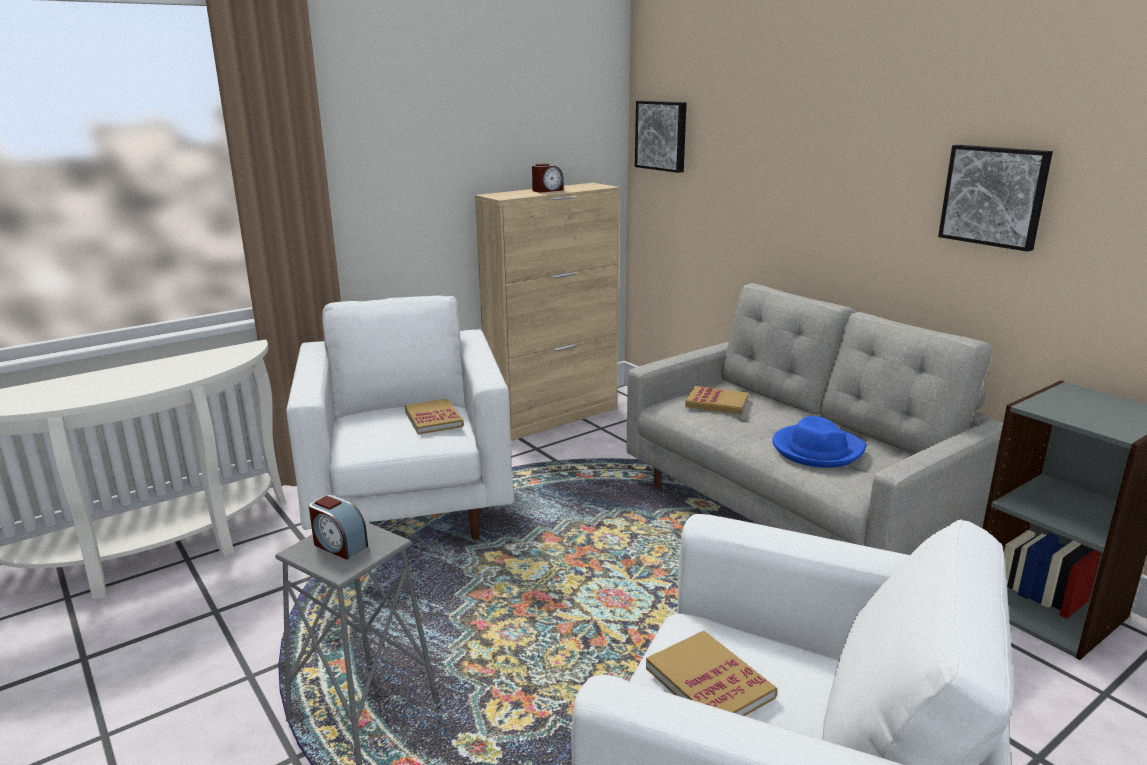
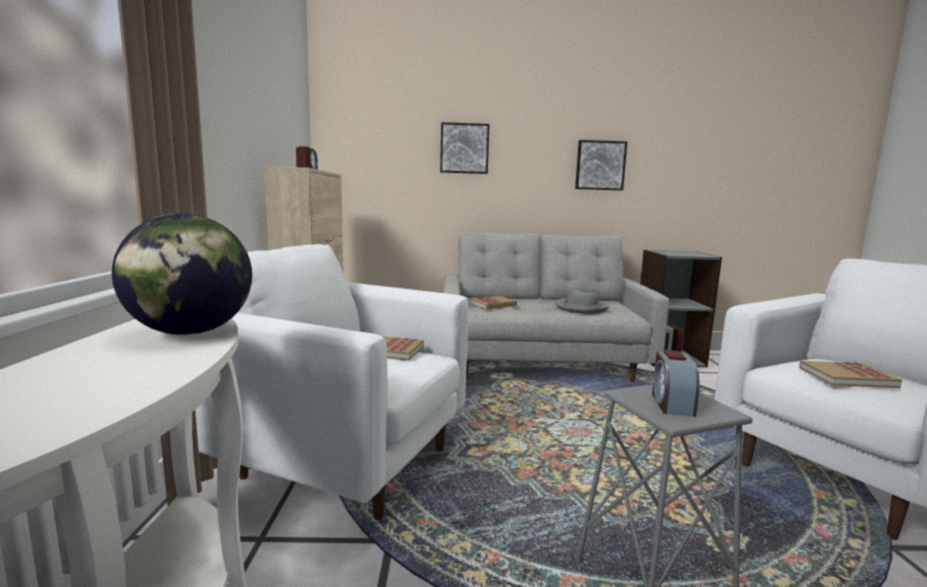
camera: 55 degrees left, 10 degrees down
alarm clock [309,495,368,560] -> alarm clock turned 120 degrees clockwise [652,350,700,417]
picture [635,101,686,173] -> picture moved to [440,122,490,174]
blue hat [772,416,866,468] -> grey hat [555,290,609,314]
none -> globe [112,213,252,335]

